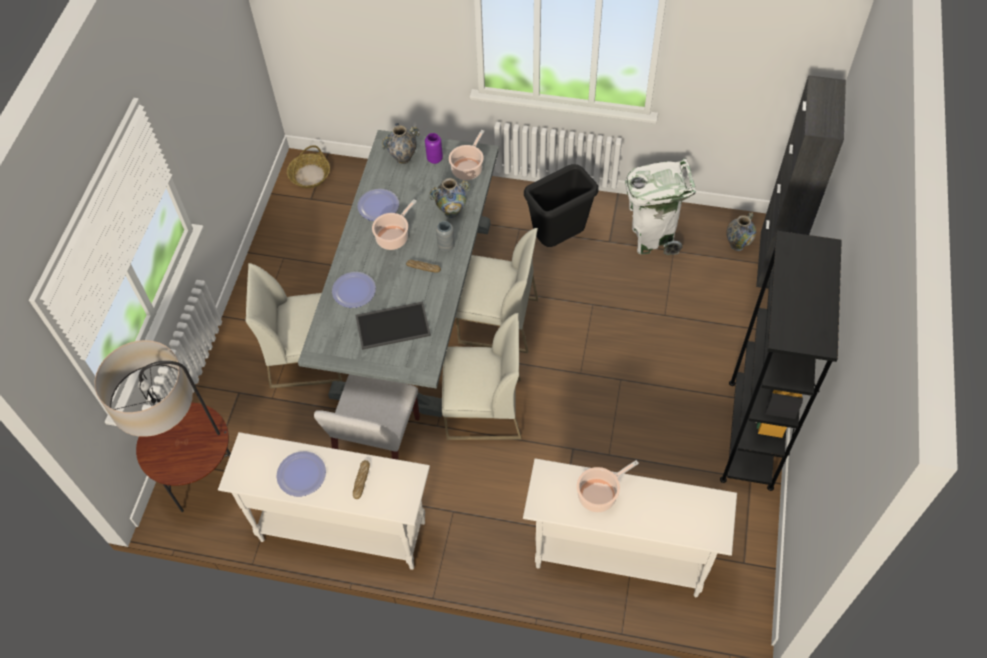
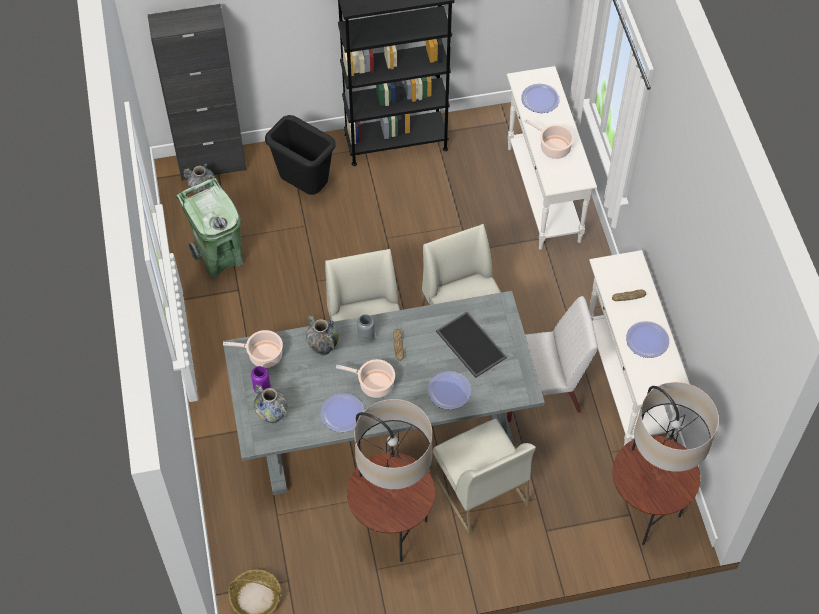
camera: 115 degrees left, 0 degrees up
black trash can [524,164,598,247] -> black trash can moved to [265,115,335,195]
white trash can [625,158,696,255] -> green trash can [176,178,244,278]
none -> floor lamp [347,399,435,562]
none -> plate [521,84,560,113]

